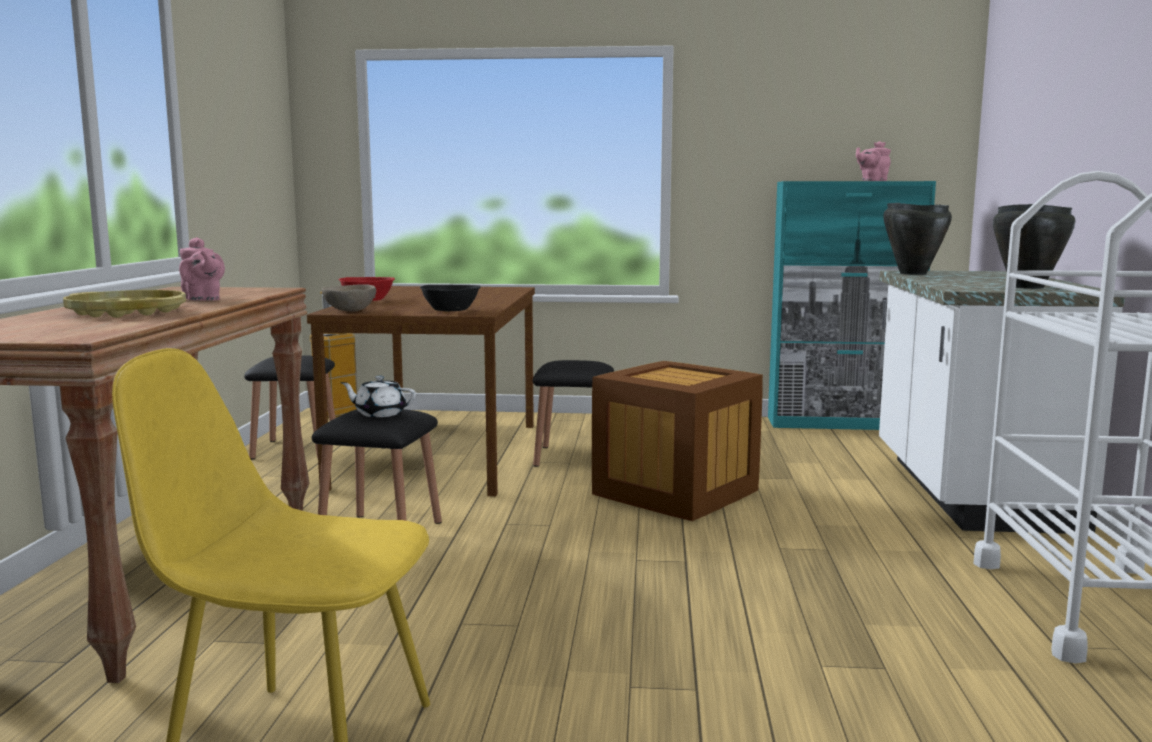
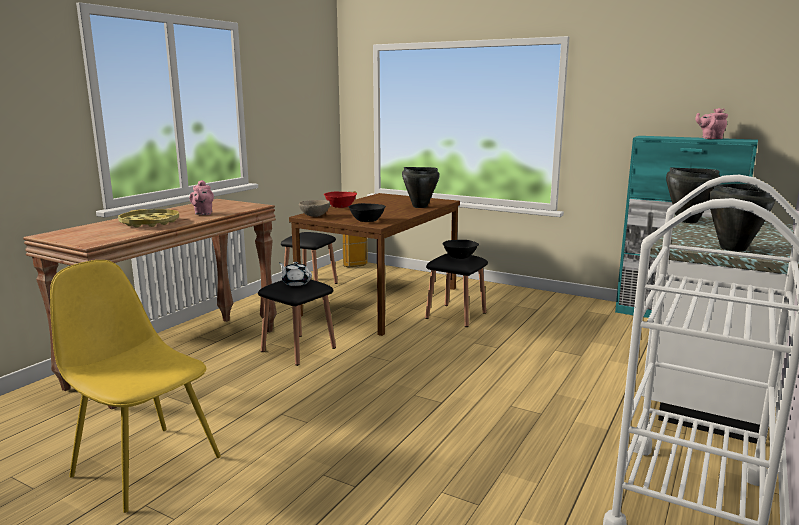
camera: 25 degrees right, 5 degrees up
crate [592,361,763,521] -> none
none -> black cooking pot [402,167,440,208]
none -> black bowl [442,240,479,259]

